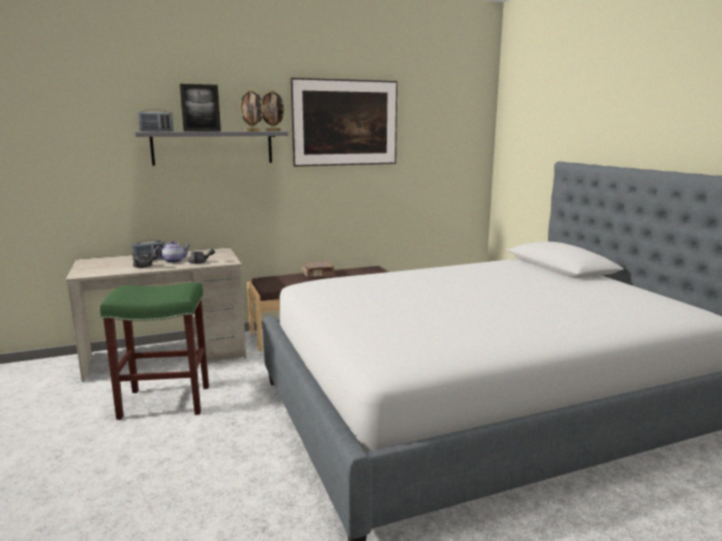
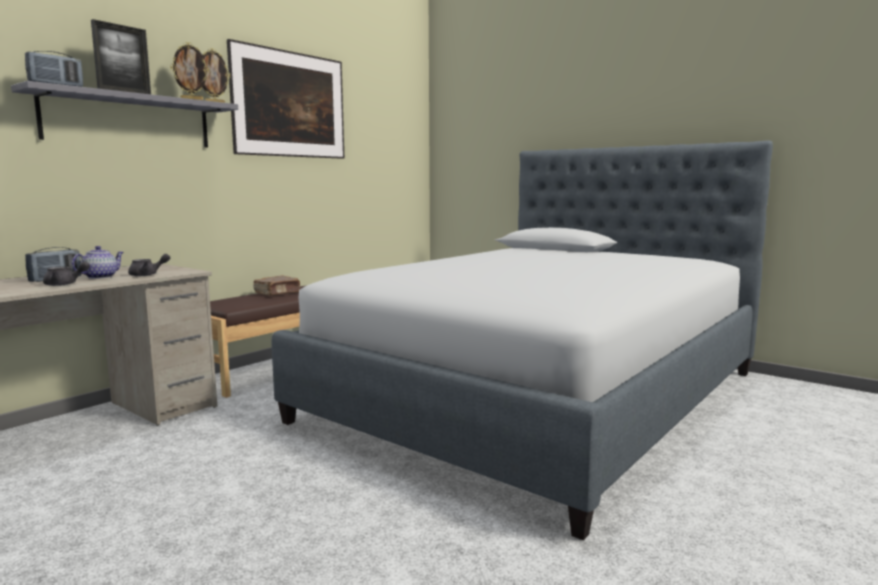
camera: 30 degrees left, 5 degrees down
green stool [100,283,209,420] -> none

